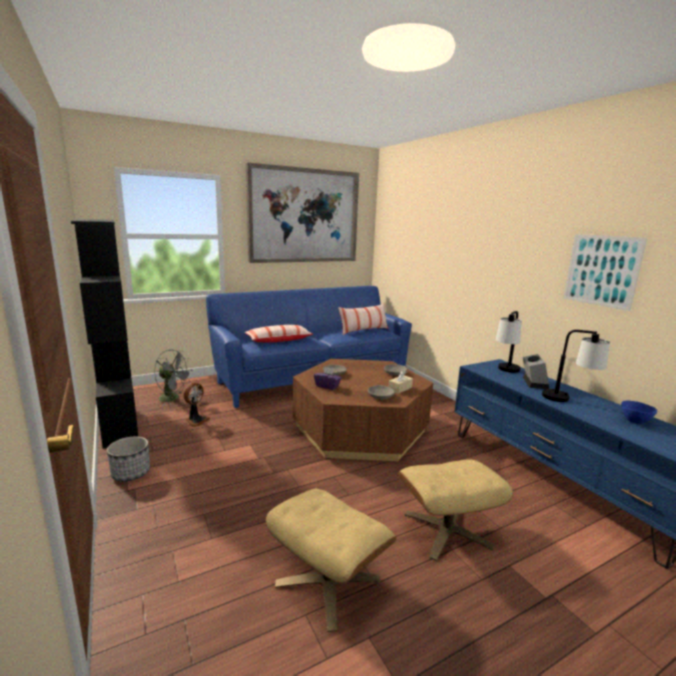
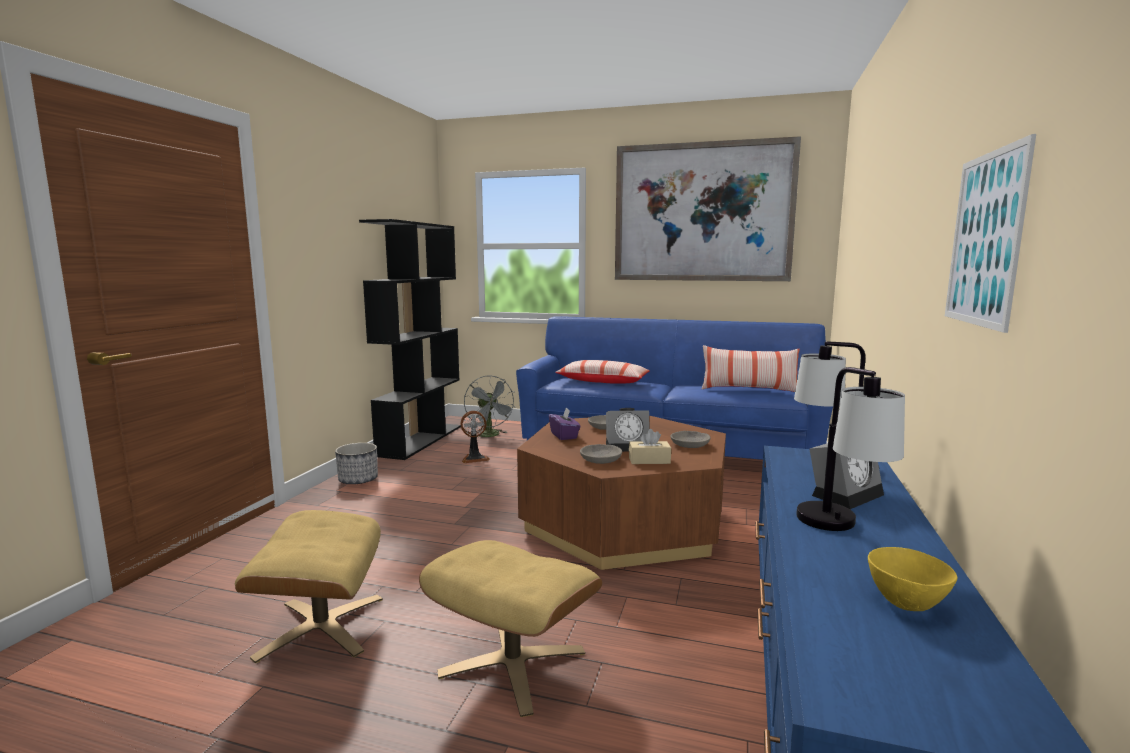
camera: 45 degrees right, 5 degrees down
blue bowl [621,401,657,424] -> yellow bowl [868,547,958,611]
none -> alarm clock [606,408,650,452]

